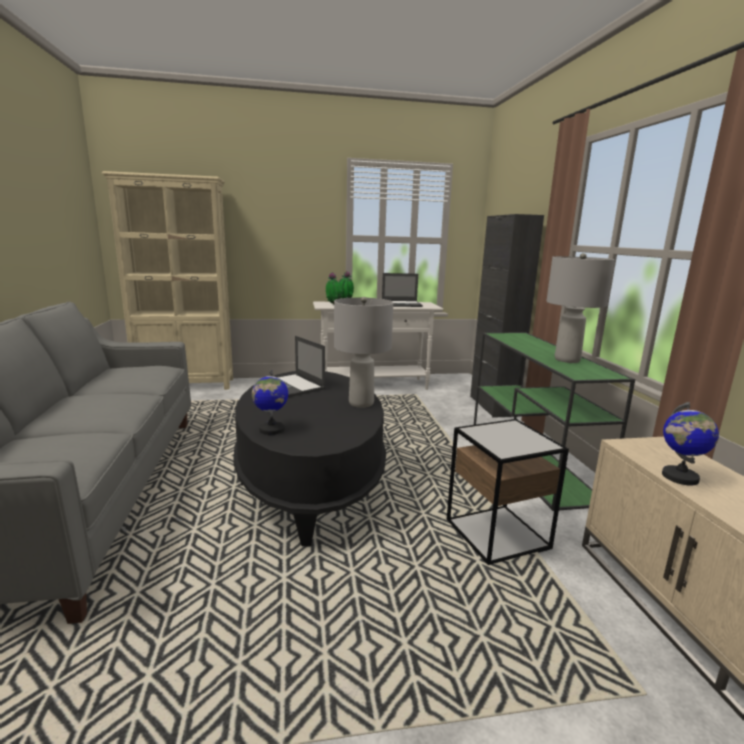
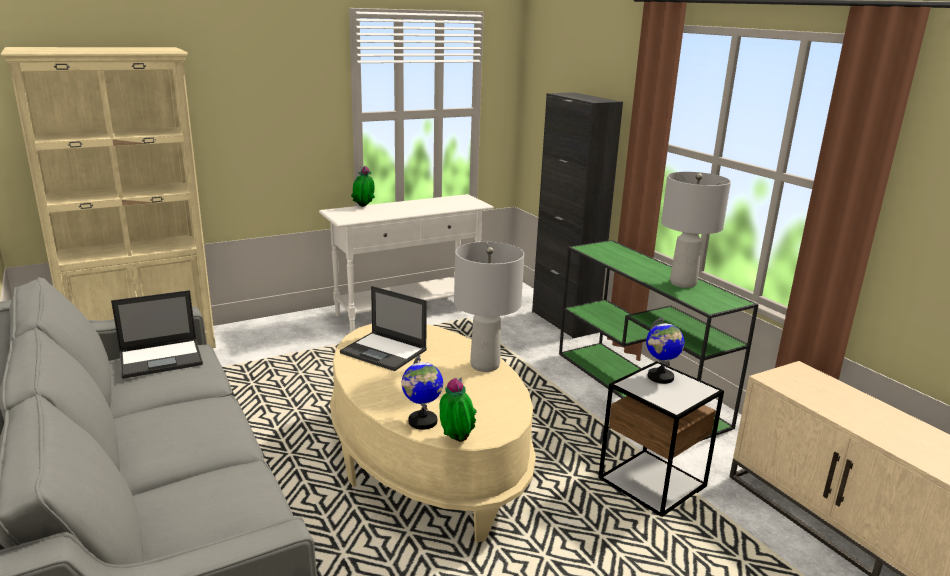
camera: 20 degrees left, 5 degrees up
black coffee table [233,371,386,547] -> beige coffee table [330,324,536,543]
potted plant [326,272,343,304] -> potted plant moved to [440,377,477,442]
laptop [382,273,423,307] -> laptop moved to [111,290,203,379]
globe [662,402,719,486] -> globe moved to [646,317,684,384]

